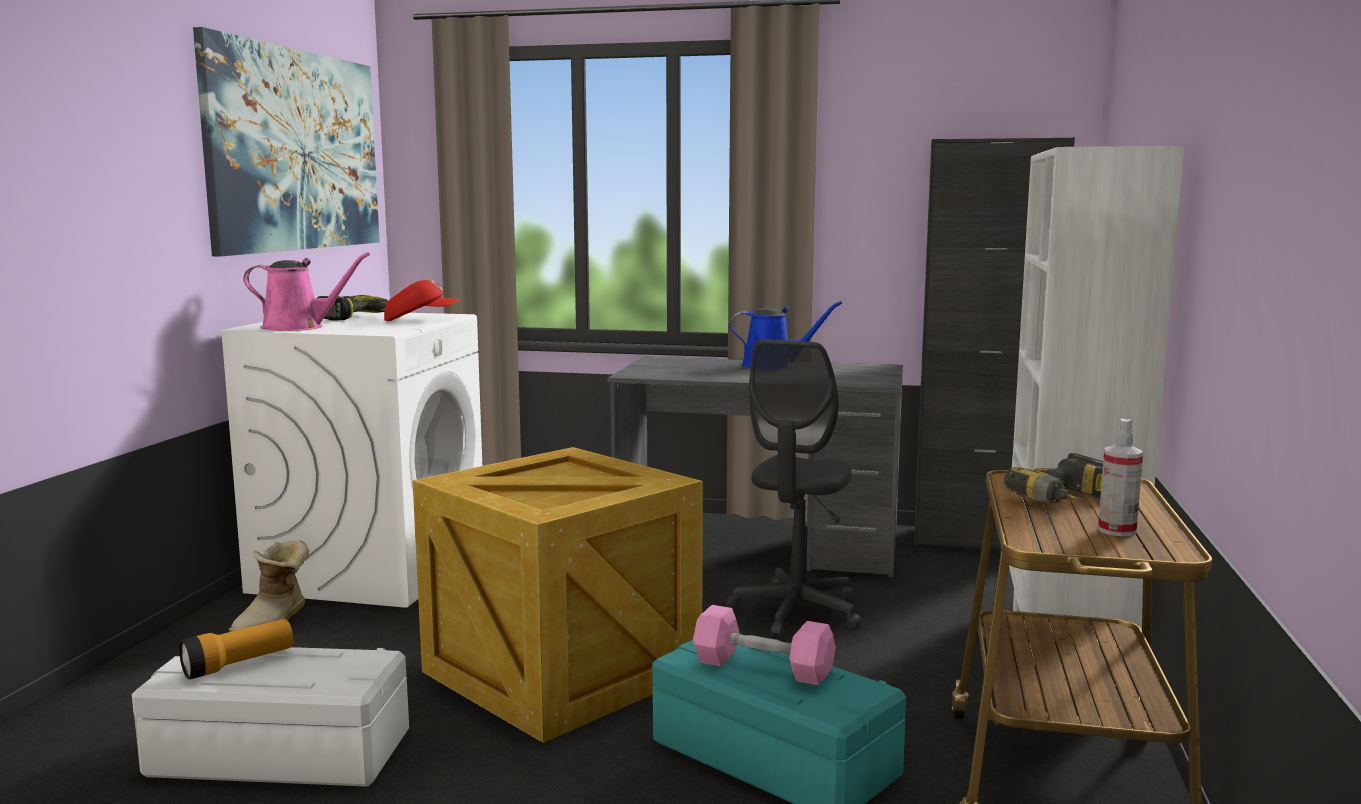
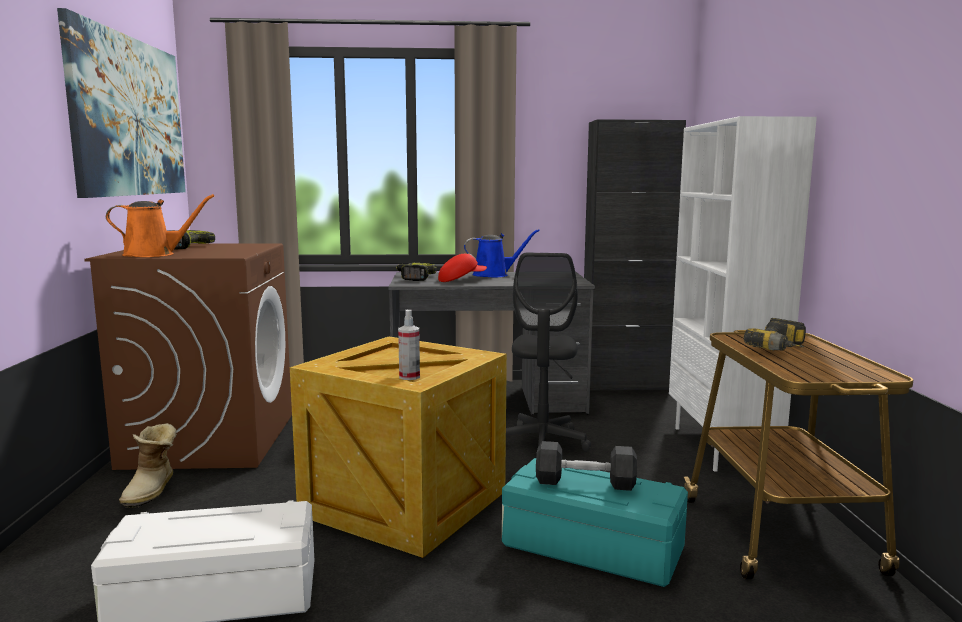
camera: 15 degrees left, 0 degrees up
flashlight [179,619,293,679] -> none
white washing machine [216,312,482,608] -> brown washing machine [84,243,292,470]
pink watering can [243,252,370,331] -> orange watering can [106,194,214,257]
red cap [384,280,459,321] -> red cap moved to [438,253,487,282]
pink dumbbell [693,605,835,685] -> grey dumbbell [536,441,637,491]
spray bottle [1098,419,1143,536] -> spray bottle moved to [398,310,420,380]
none -> power drill [396,263,437,281]

